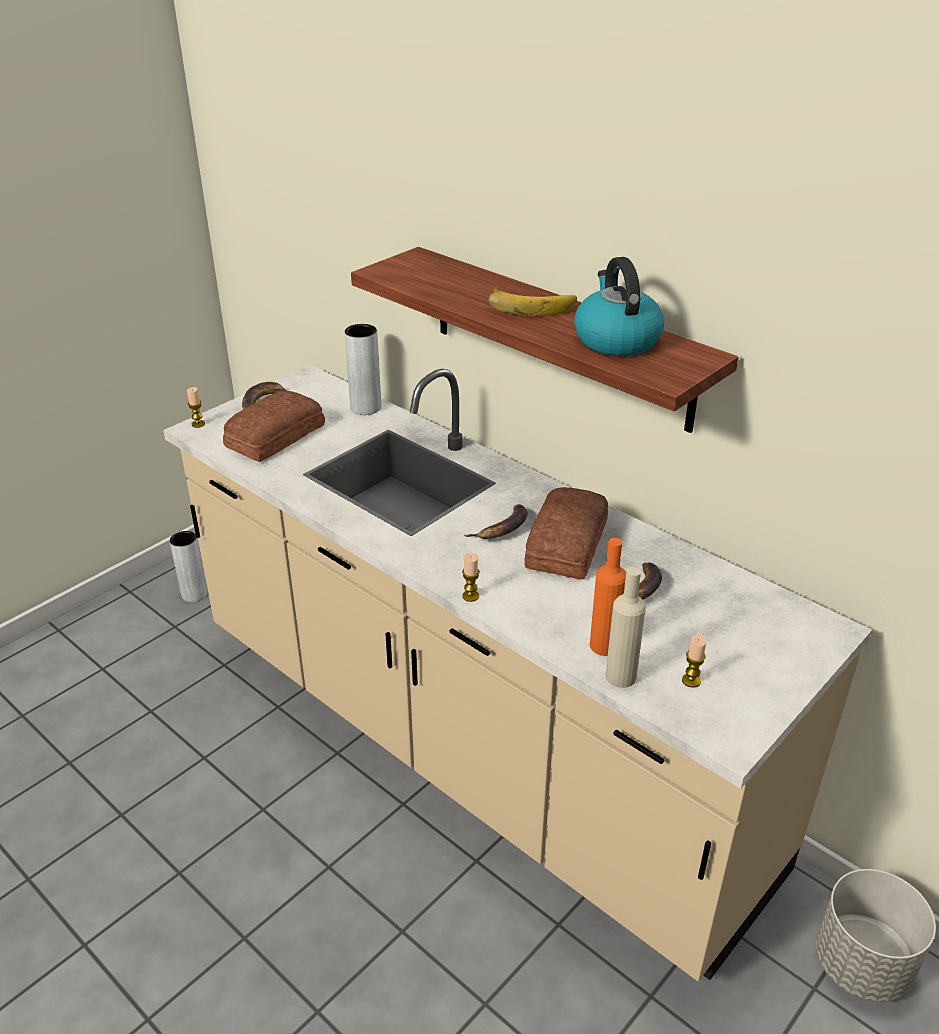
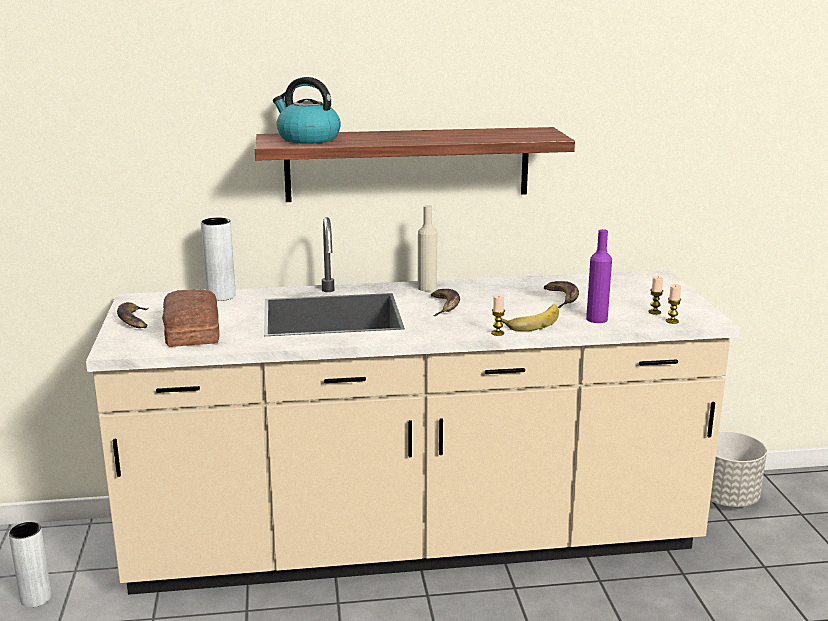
camera: 50 degrees left, 15 degrees down
candle [187,387,205,428] -> candle moved to [666,284,681,324]
banana [489,286,577,316] -> banana moved to [501,304,559,331]
bread [524,487,608,579] -> none
kettle [574,257,664,356] -> kettle moved to [273,77,341,144]
orange bottle [590,538,626,656] -> purple bottle [586,229,612,323]
beige bottle [605,567,646,688] -> beige bottle moved to [418,205,437,291]

